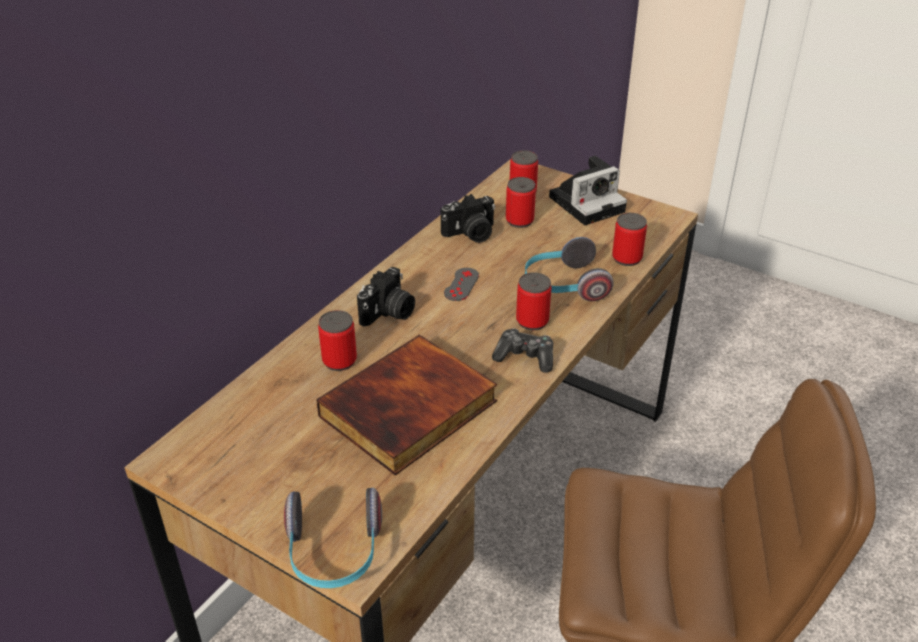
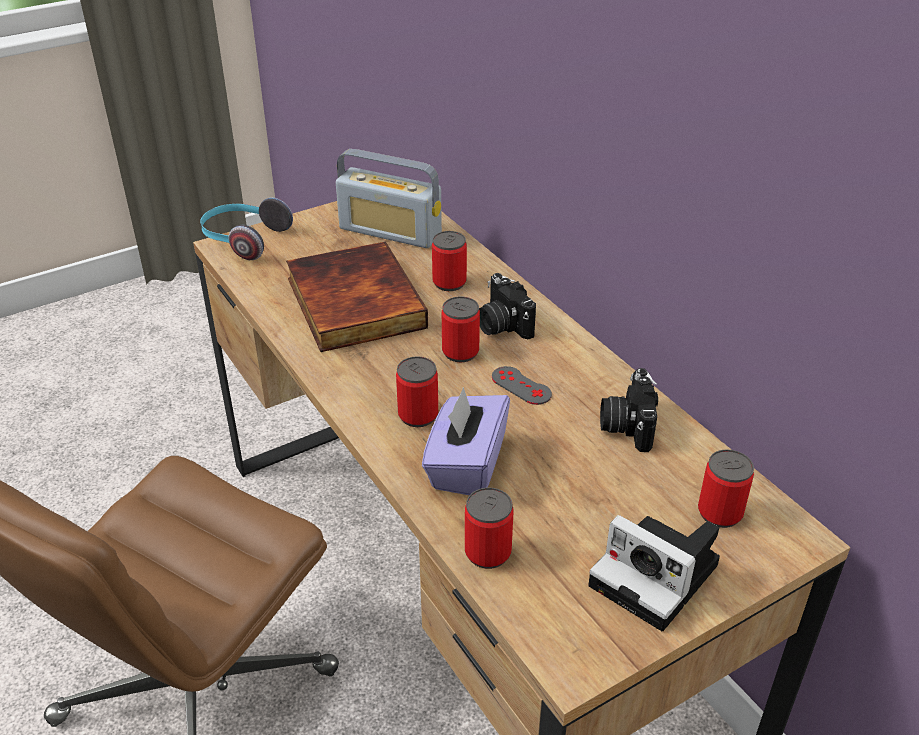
camera: 115 degrees right, 0 degrees up
game controller [492,328,553,373] -> none
can [506,177,536,228] -> can moved to [442,297,480,362]
headphones [525,237,614,301] -> purple tissue box [422,387,510,495]
camera [549,156,627,225] -> camera turned 45 degrees counterclockwise [588,515,720,631]
none -> radio [336,149,442,248]

